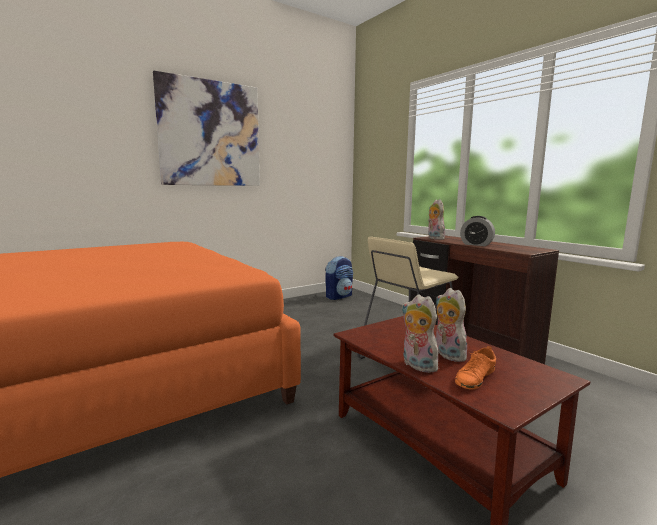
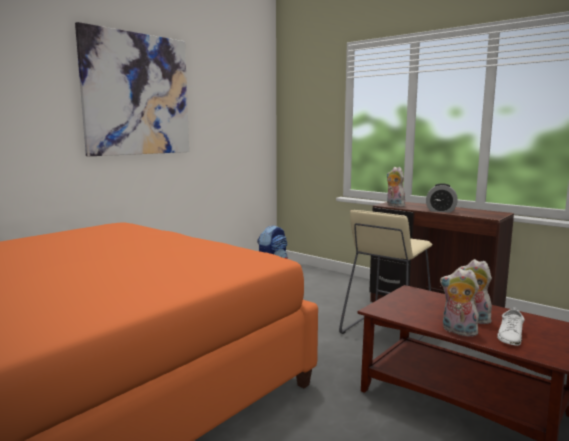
camera: 15 degrees left, 0 degrees up
orange shoe [455,346,496,389] -> white shoe [497,307,525,346]

